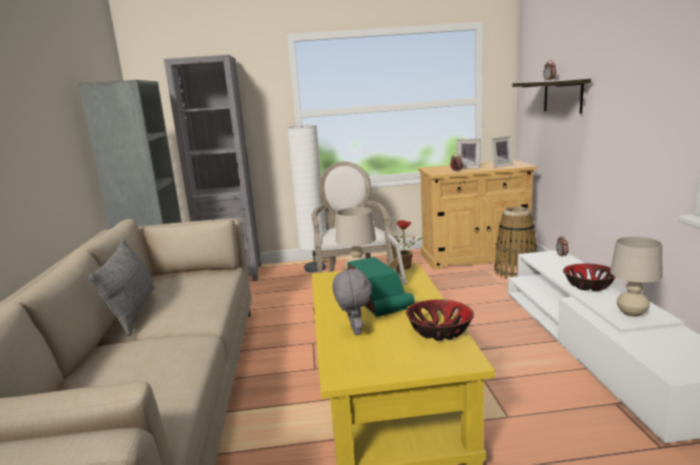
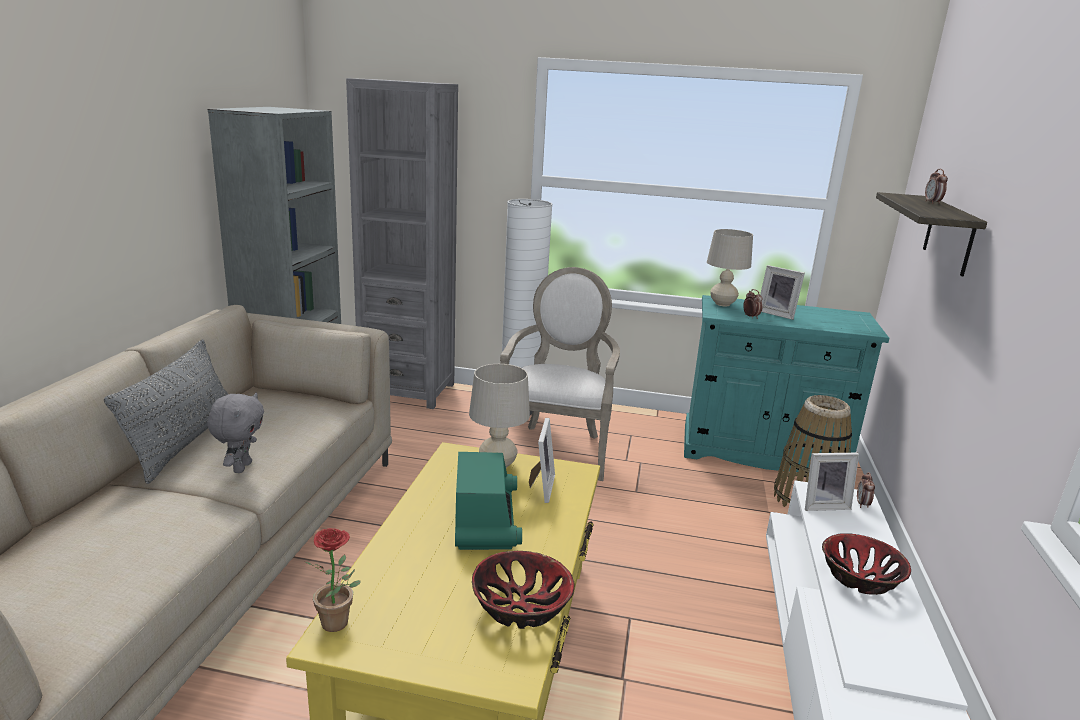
camera: 15 degrees right, 5 degrees up
grey plush toy [332,267,372,335] -> grey plush toy moved to [207,393,264,473]
potted plant [394,220,423,269] -> potted plant moved to [305,528,361,632]
beige cabinet [418,160,537,270] -> turquoise cabinet [684,295,890,472]
picture frame [491,136,513,168] -> picture frame moved to [805,453,859,511]
beige table lamp [610,236,662,317] -> beige table lamp moved to [707,229,753,306]

